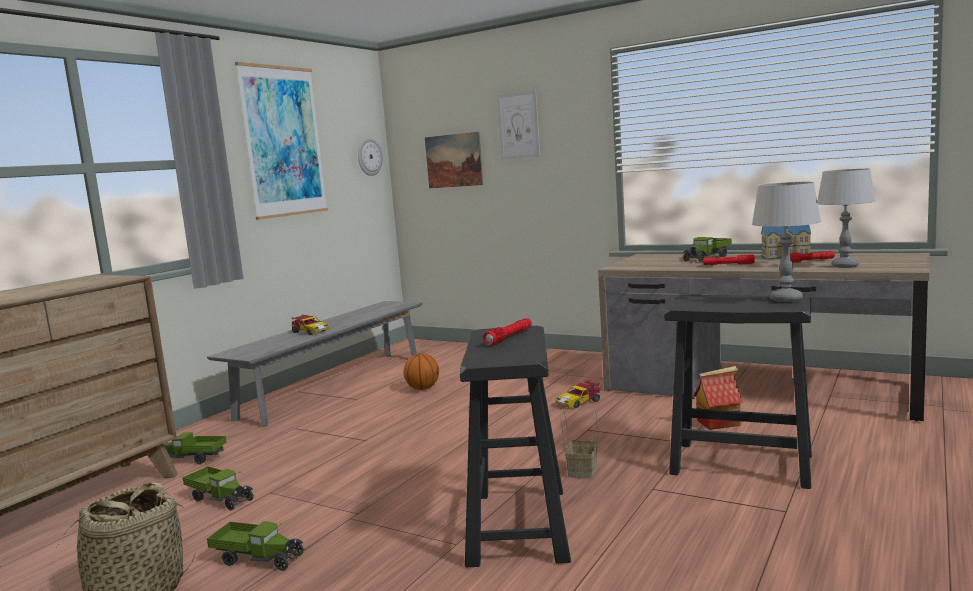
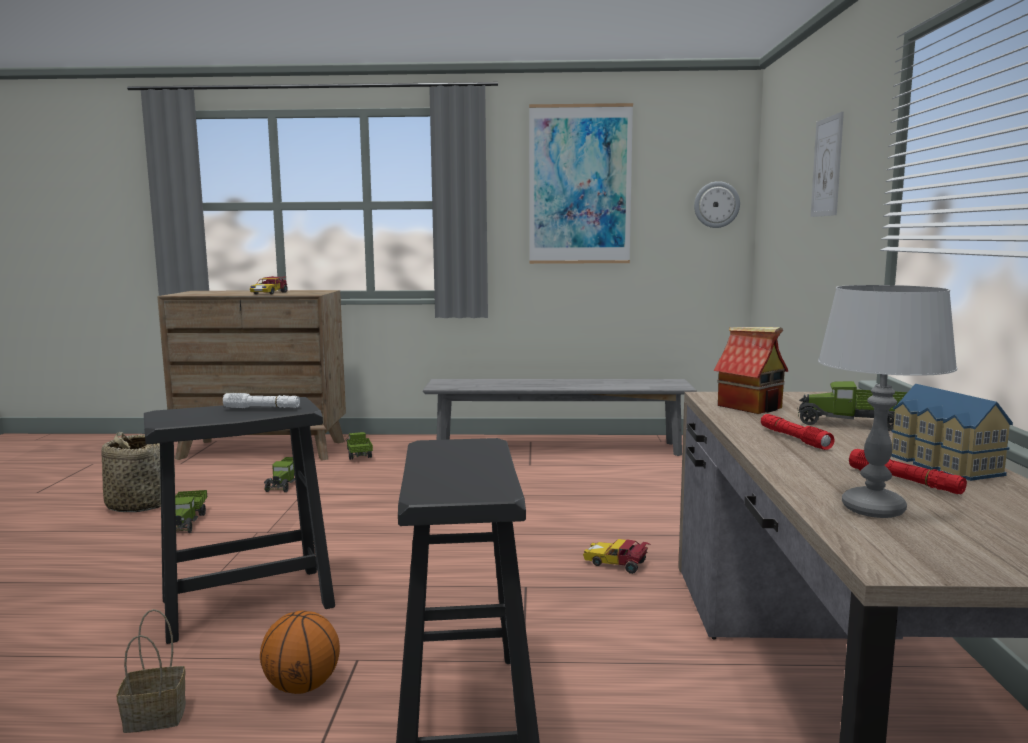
camera: 60 degrees right, 0 degrees up
toy car [291,315,329,335] -> toy car moved to [250,276,288,294]
basketball [404,353,439,390] -> basketball moved to [260,610,340,694]
picture [425,132,483,188] -> none
red flashlight [483,318,532,345] -> white flashlight [223,393,300,408]
basket [561,409,597,478] -> basket moved to [117,609,186,733]
toy house [693,366,743,430] -> toy house moved to [713,327,788,414]
grey table lamp [752,182,821,302] -> none

